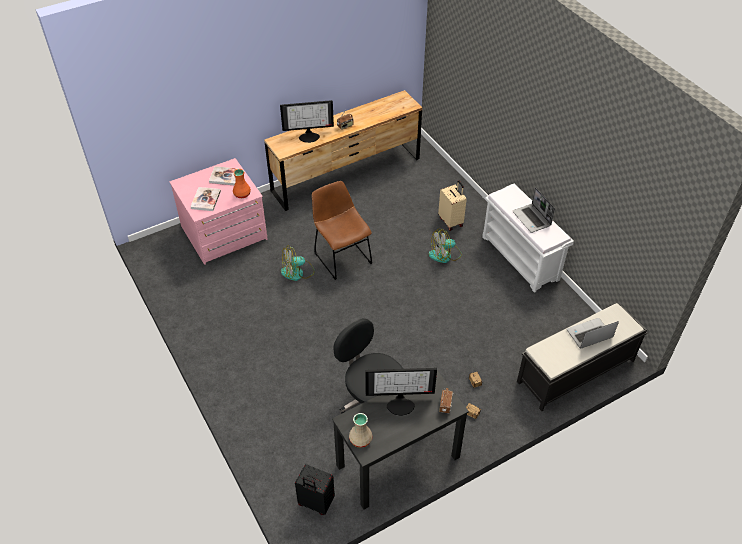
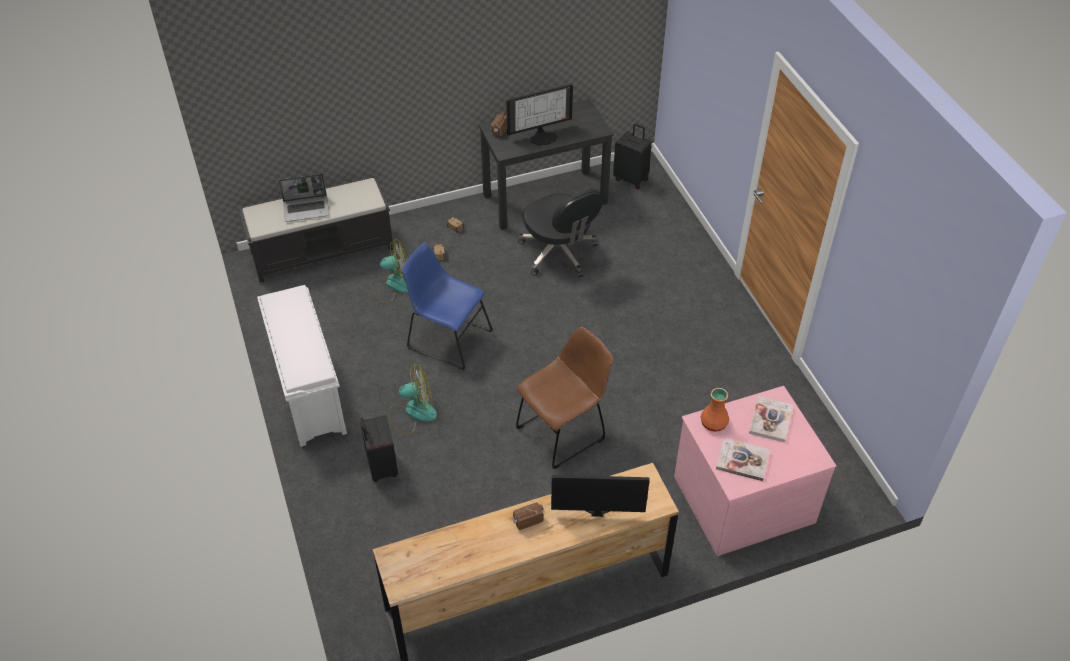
camera: 170 degrees left, 0 degrees up
fan [281,246,315,281] -> fan moved to [371,239,409,303]
brown chair [312,181,372,280] -> brown chair turned 105 degrees counterclockwise [516,327,613,469]
beige vase [349,413,373,448] -> none
monitor [365,368,437,416] -> monitor turned 150 degrees clockwise [506,84,573,145]
beige suitcase [438,181,467,231] -> black suitcase [360,415,398,482]
laptop [512,187,555,233] -> none
none -> blue chair [401,242,493,370]

